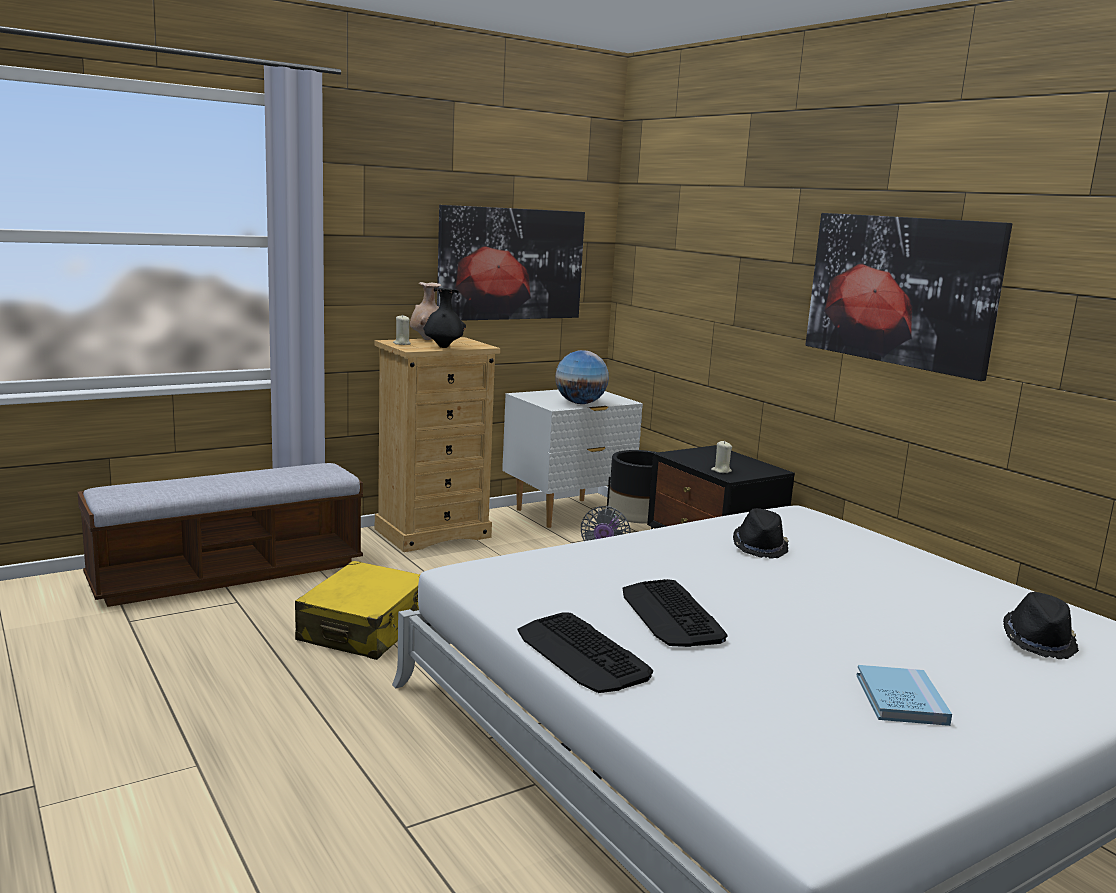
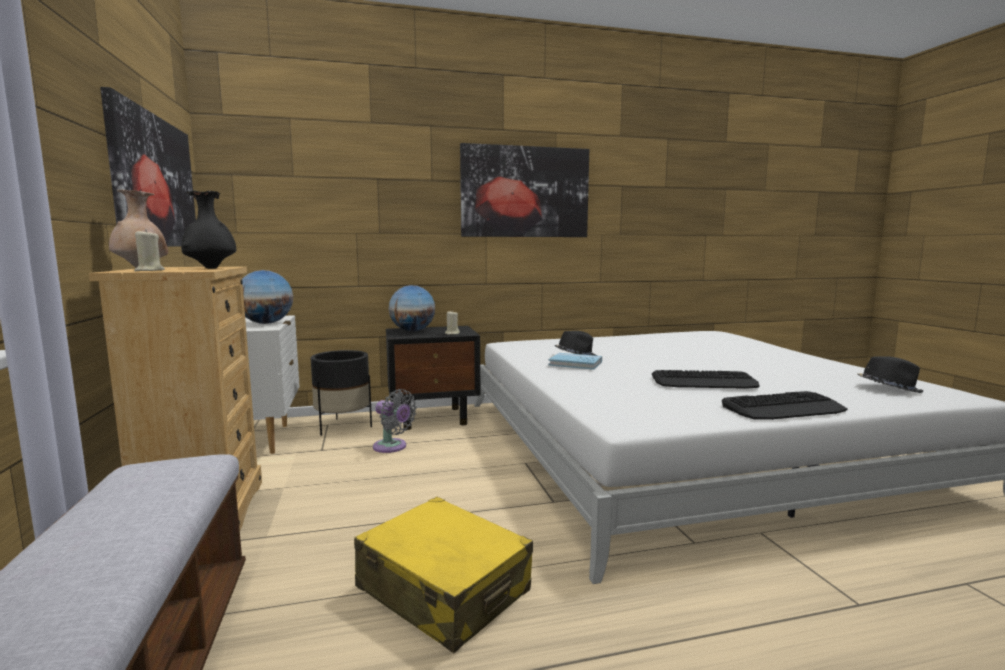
camera: 70 degrees left, 5 degrees down
blue book [856,665,952,726] -> blue book moved to [548,353,602,370]
black hat [1003,592,1079,659] -> black hat moved to [857,356,924,393]
none -> globe [389,285,435,331]

